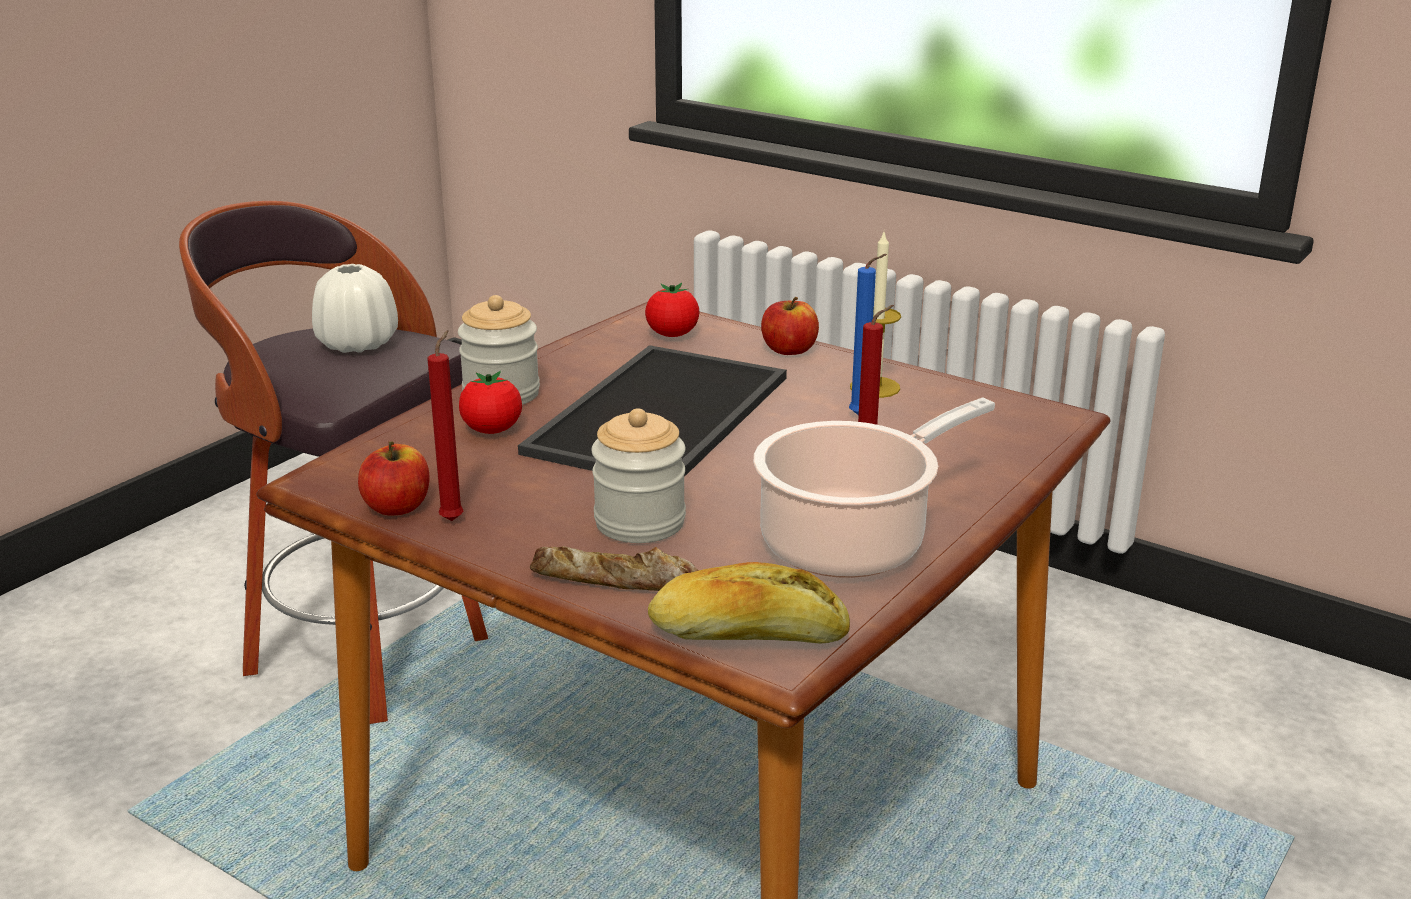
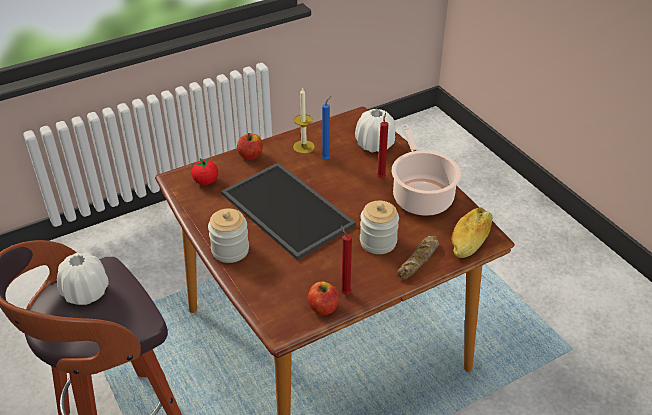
camera: 65 degrees left, 15 degrees up
tomato [459,371,522,434] -> none
none -> white vase [355,109,395,153]

